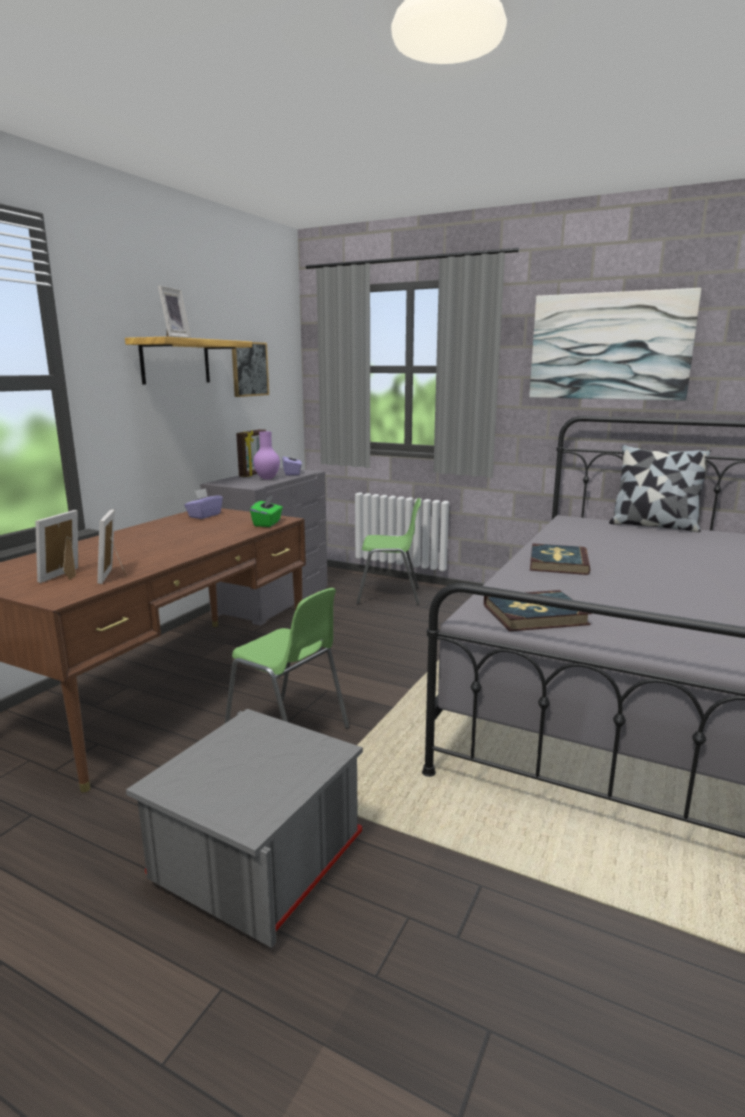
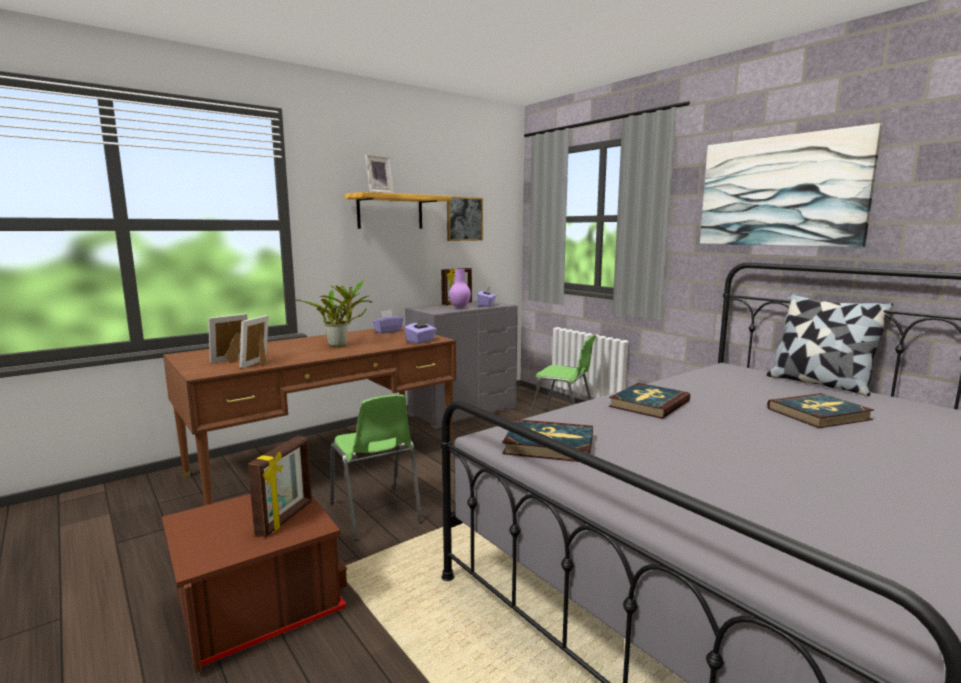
camera: 25 degrees right, 5 degrees down
grey storage box [126,709,363,948] -> brown storage box [162,494,347,673]
green tissue box [250,495,283,527] -> purple tissue box [404,318,437,344]
none -> picture frame [248,436,312,537]
none -> potted plant [295,280,372,347]
none -> book [767,393,874,428]

